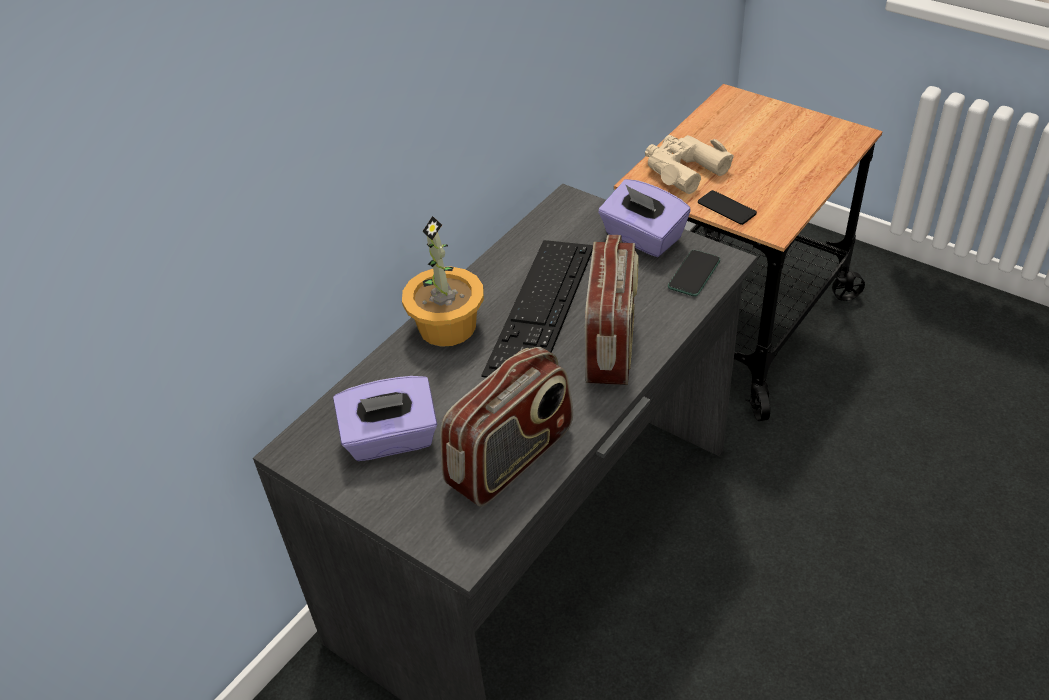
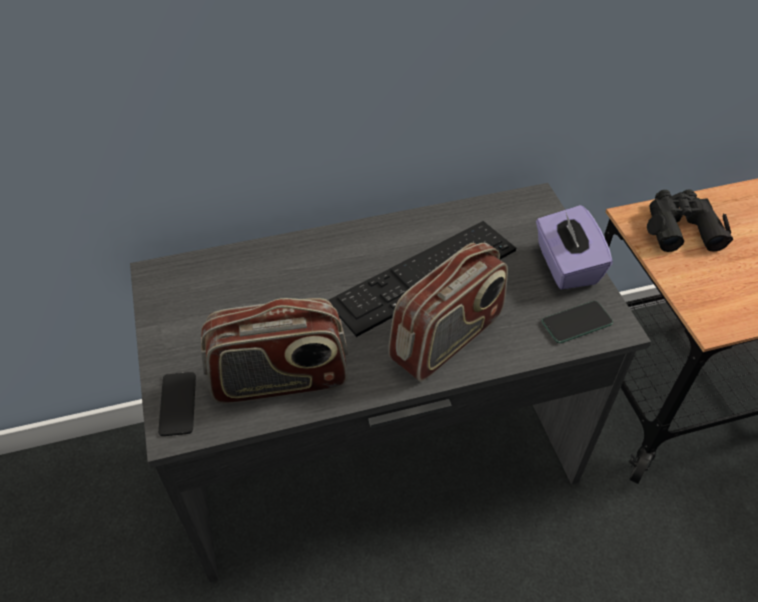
camera: 35 degrees right, 5 degrees up
purple tissue box [333,376,437,461] -> none
potted plant [402,216,484,347] -> none
beige binoculars [645,135,734,194] -> black binoculars [647,189,733,252]
phone [698,190,757,225] -> phone moved to [158,372,196,436]

